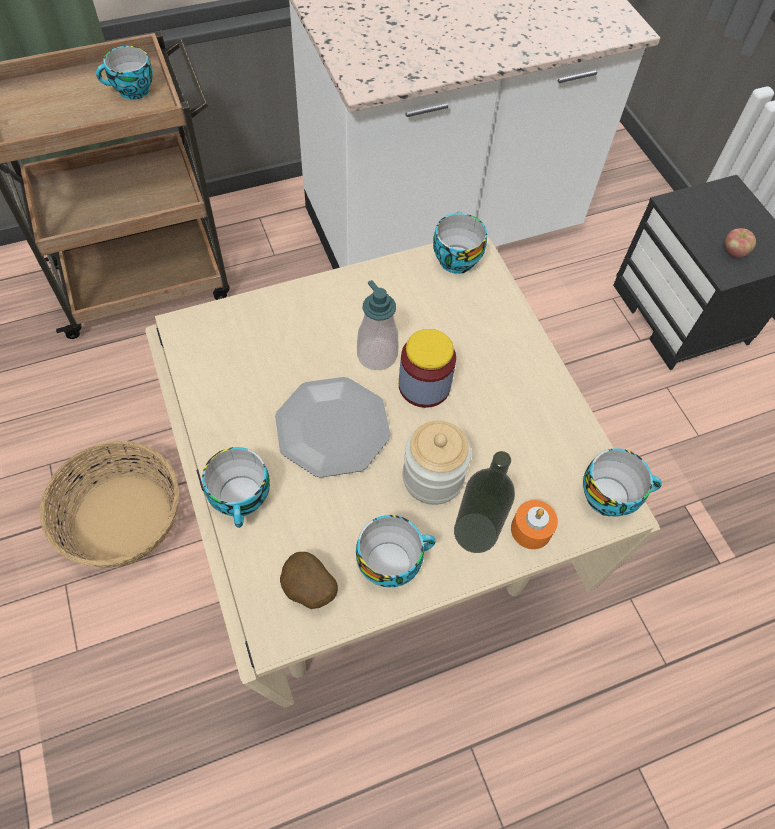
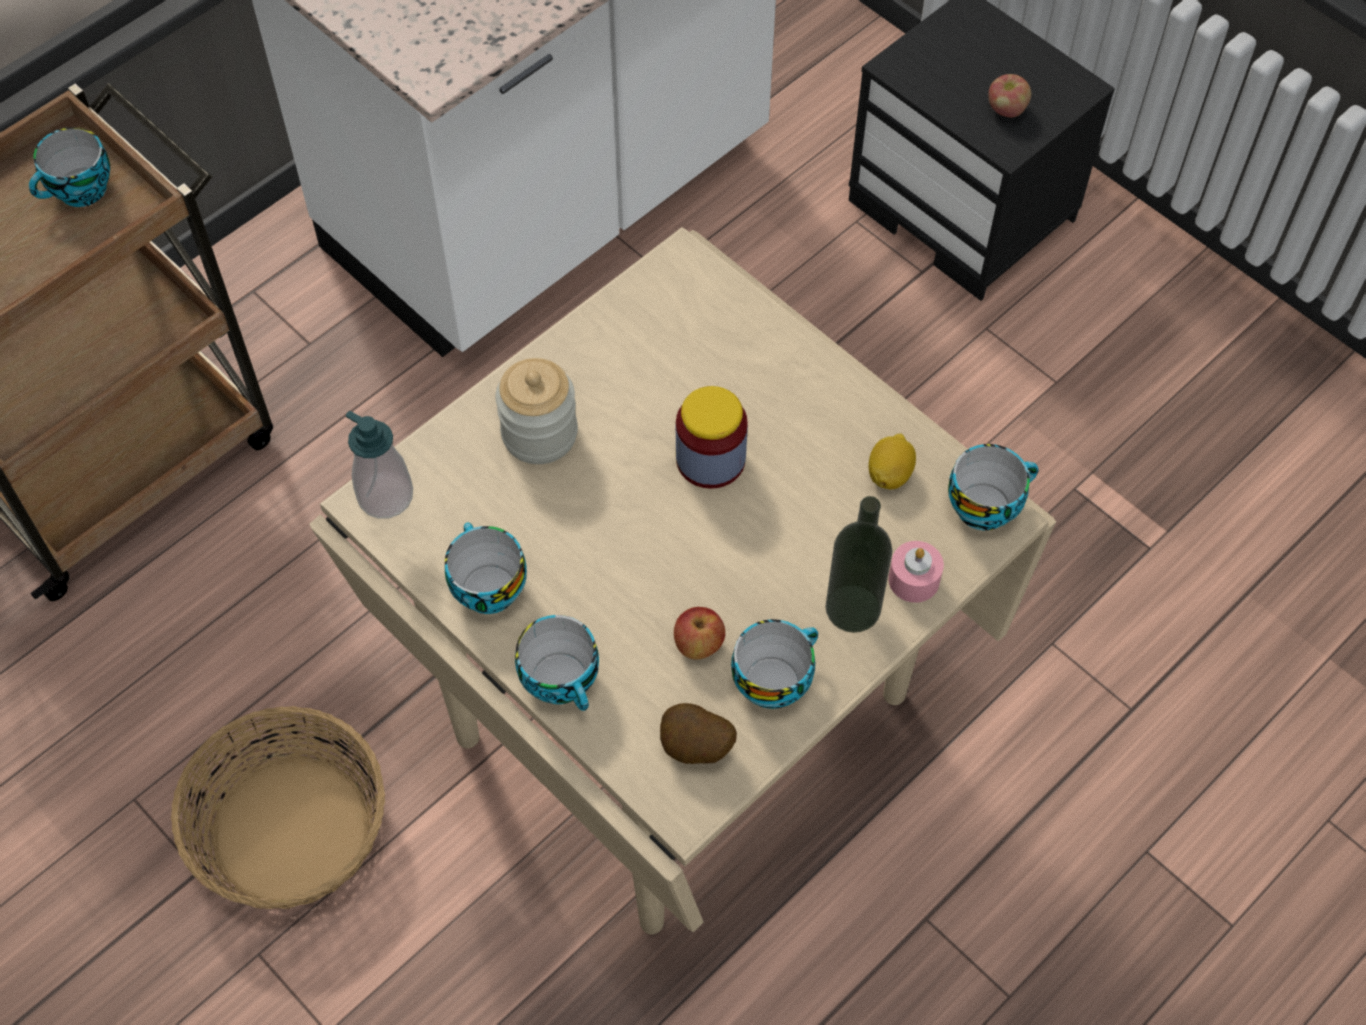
camera: 20 degrees left, 0 degrees up
plate [275,377,391,478] -> none
soap dispenser [357,280,398,370] -> soap dispenser moved to [345,411,413,519]
jar [403,421,471,505] -> jar moved to [495,358,578,464]
cup [433,211,487,274] -> cup moved to [445,522,527,614]
orange candle [511,500,558,549] -> pink candle [888,541,944,603]
none -> apple [674,607,725,660]
none -> lemon [869,434,916,490]

